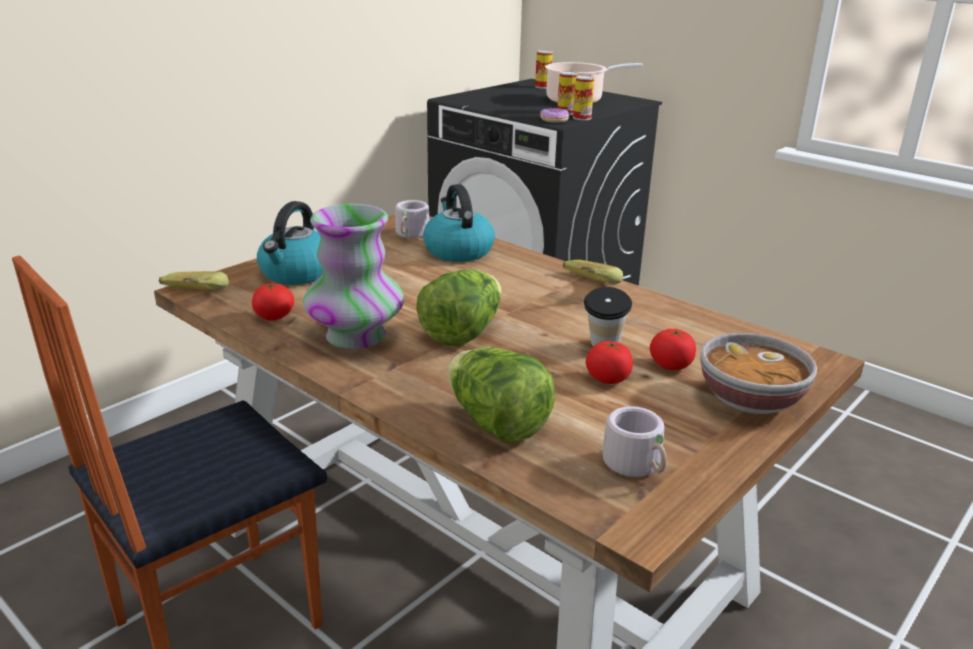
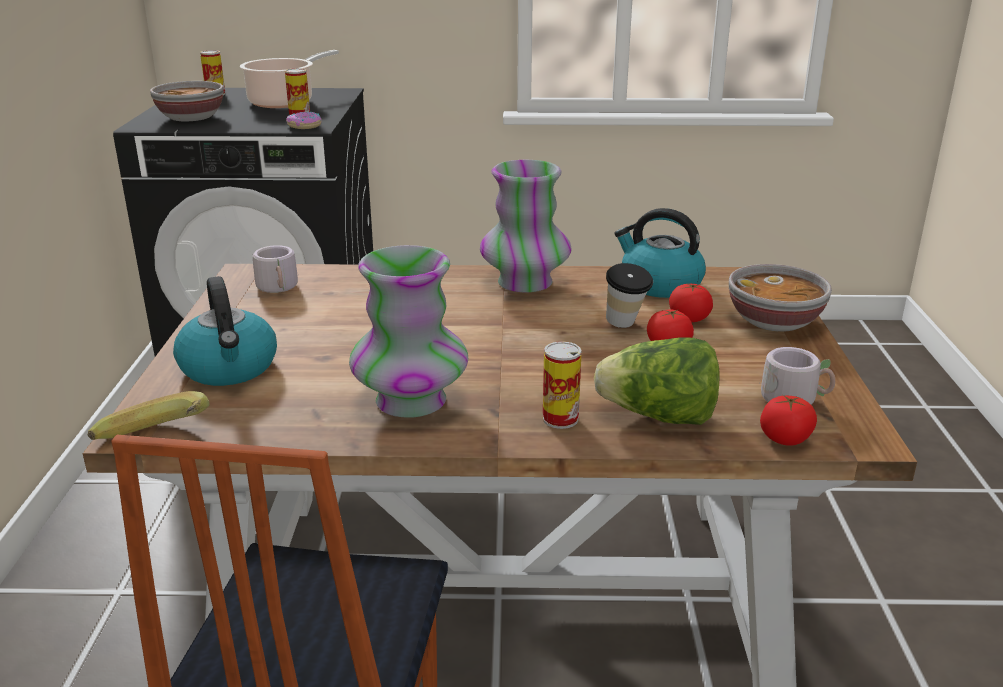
camera: 40 degrees left, 0 degrees up
tomato [252,283,294,321] -> tomato moved to [760,395,817,446]
lettuce [416,269,502,346] -> none
kettle [423,184,495,262] -> kettle moved to [614,208,706,298]
banana [563,260,623,284] -> vase [480,160,572,292]
can [573,75,595,120] -> can moved to [543,341,582,429]
none -> bowl [150,81,224,121]

